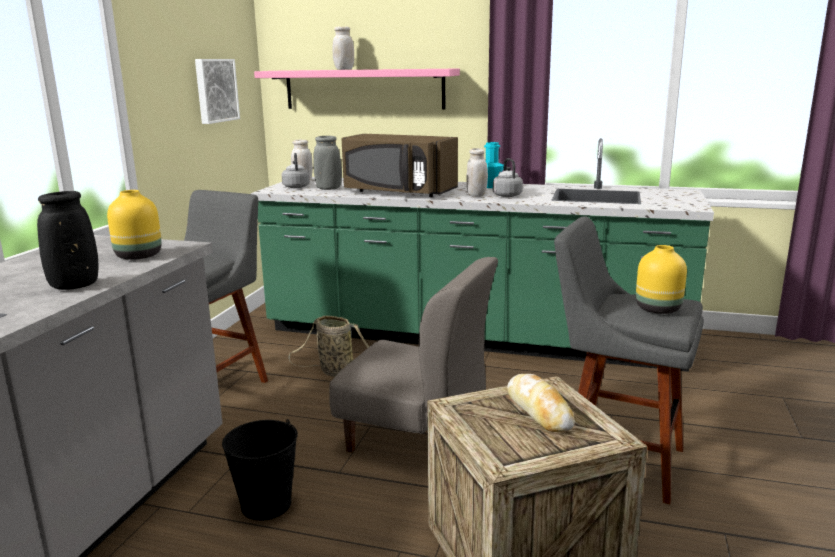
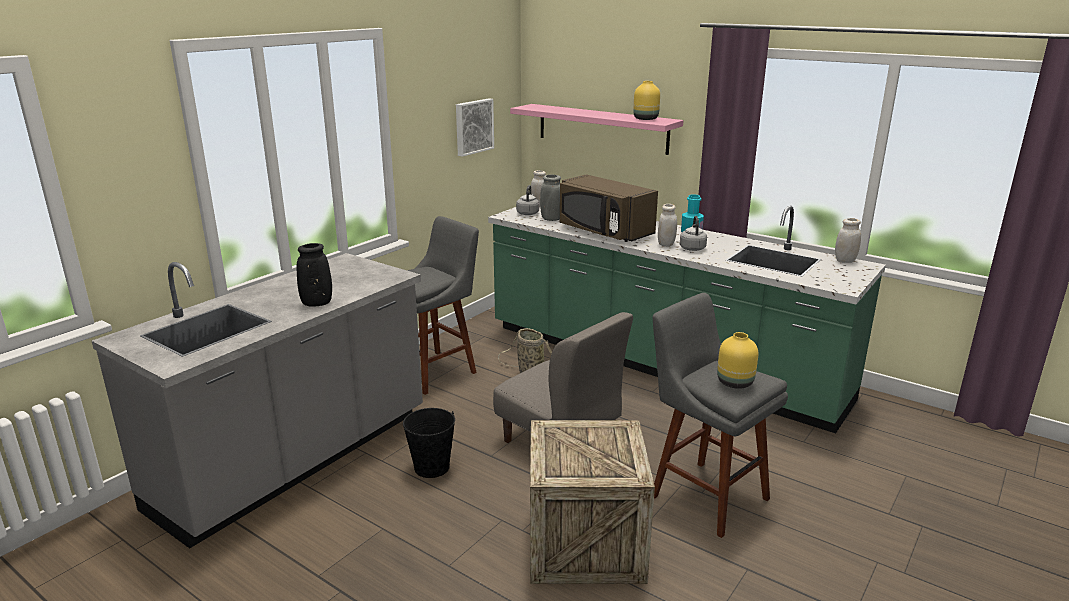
camera: 20 degrees right, 5 degrees up
yellow vase [107,190,162,260] -> yellow vase moved to [633,81,660,120]
white jar [332,27,354,70] -> white jar moved to [835,218,861,263]
bread [507,374,575,432] -> none

